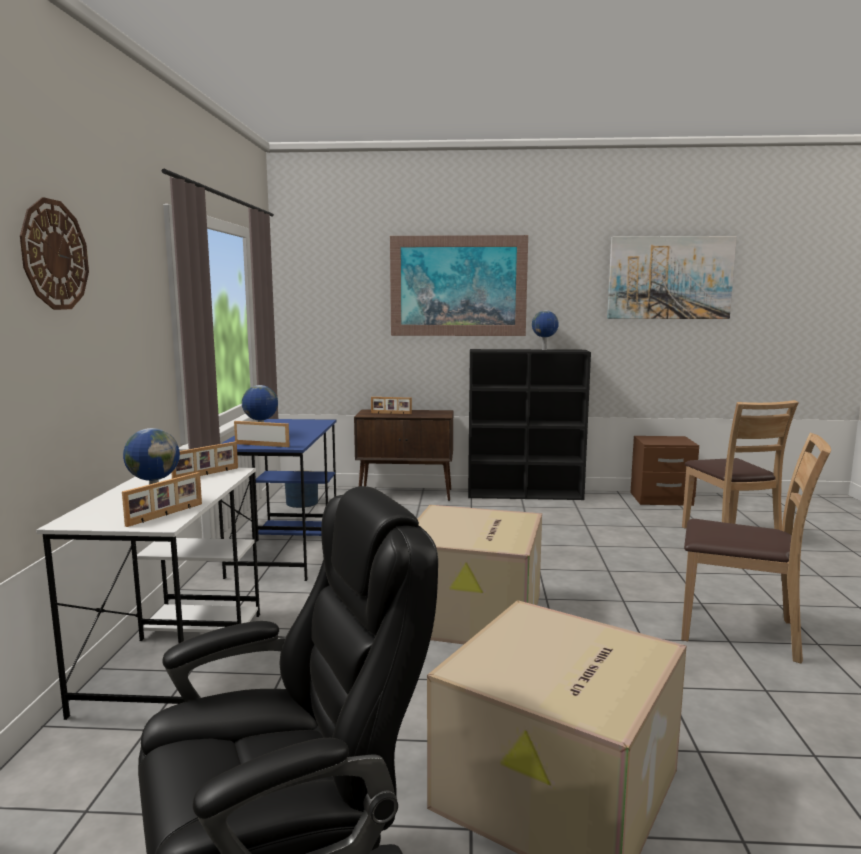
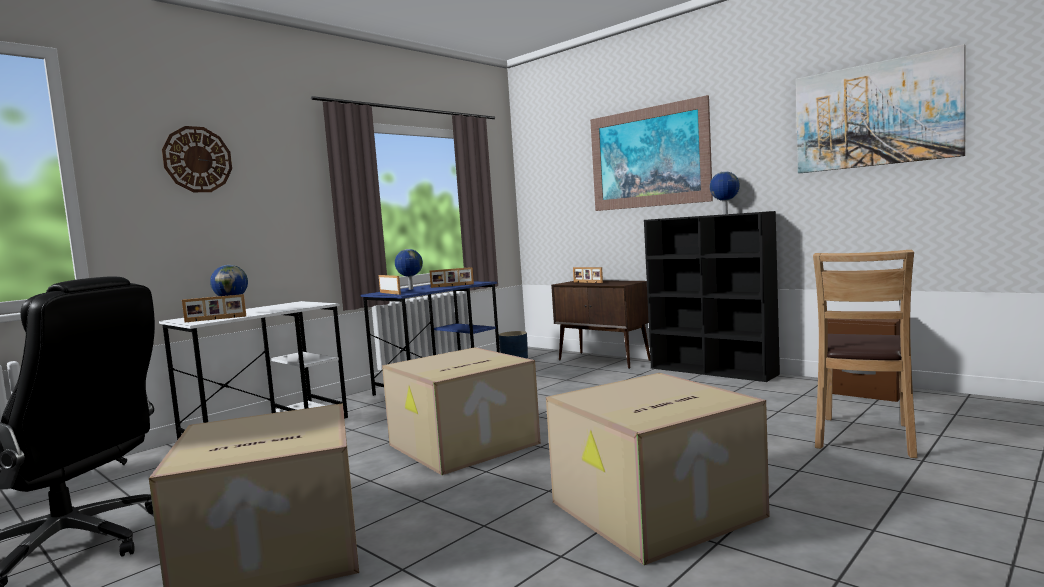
camera: 40 degrees right, 5 degrees down
picture frame [171,442,238,479] -> picture frame moved to [430,267,474,288]
brown chair [681,433,831,664] -> cardboard box [546,373,770,565]

